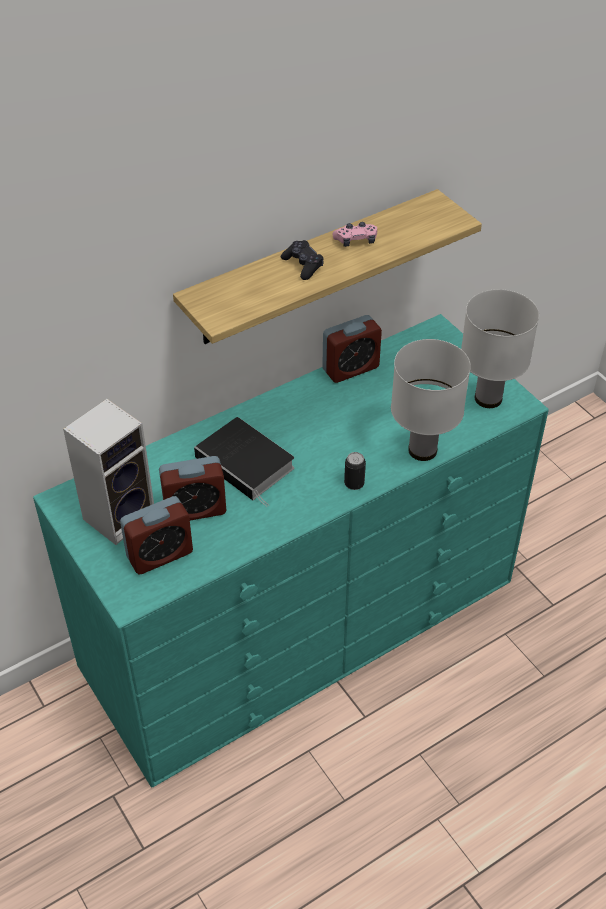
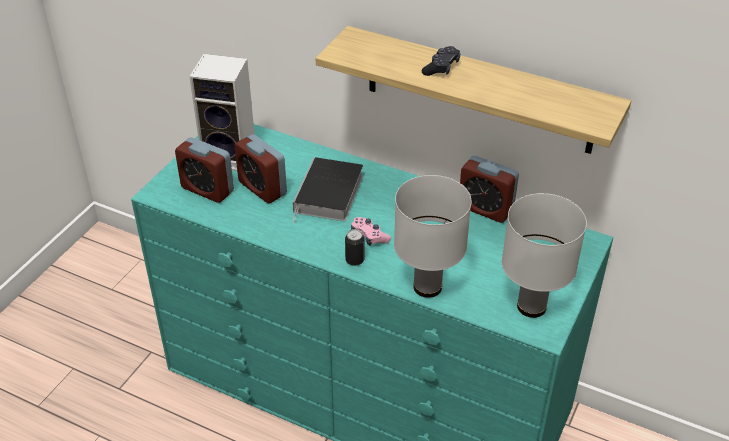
camera: 60 degrees right, 5 degrees down
pink game controller [333,222,377,247] -> pink game controller moved to [351,217,391,246]

